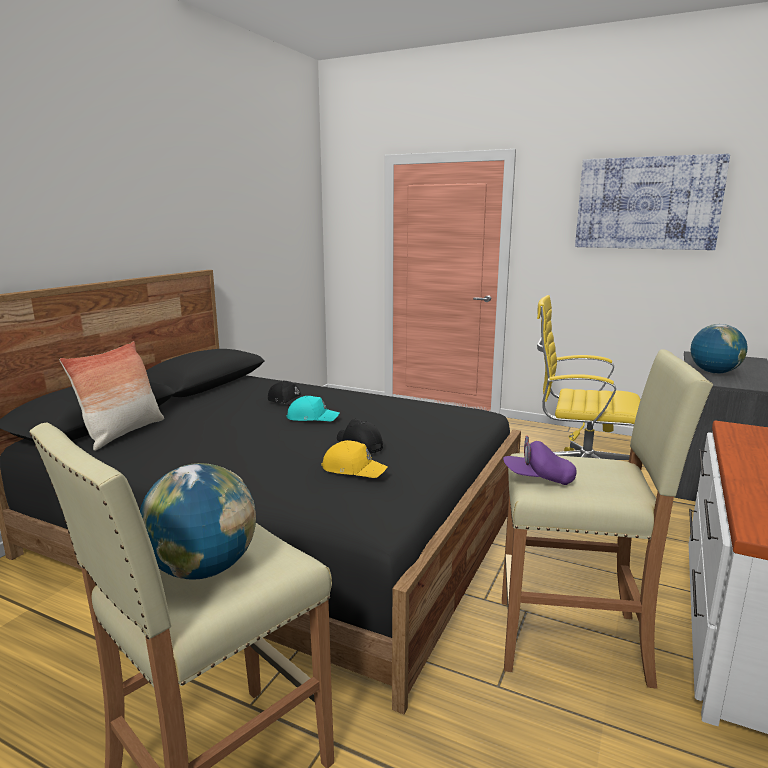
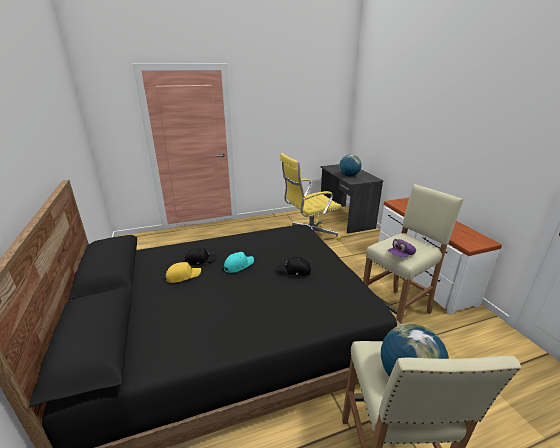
camera: 45 degrees left, 10 degrees up
pillow [59,341,164,451] -> none
yellow cap [321,440,388,478] -> yellow cap moved to [166,262,201,283]
picture [575,154,730,250] -> none

